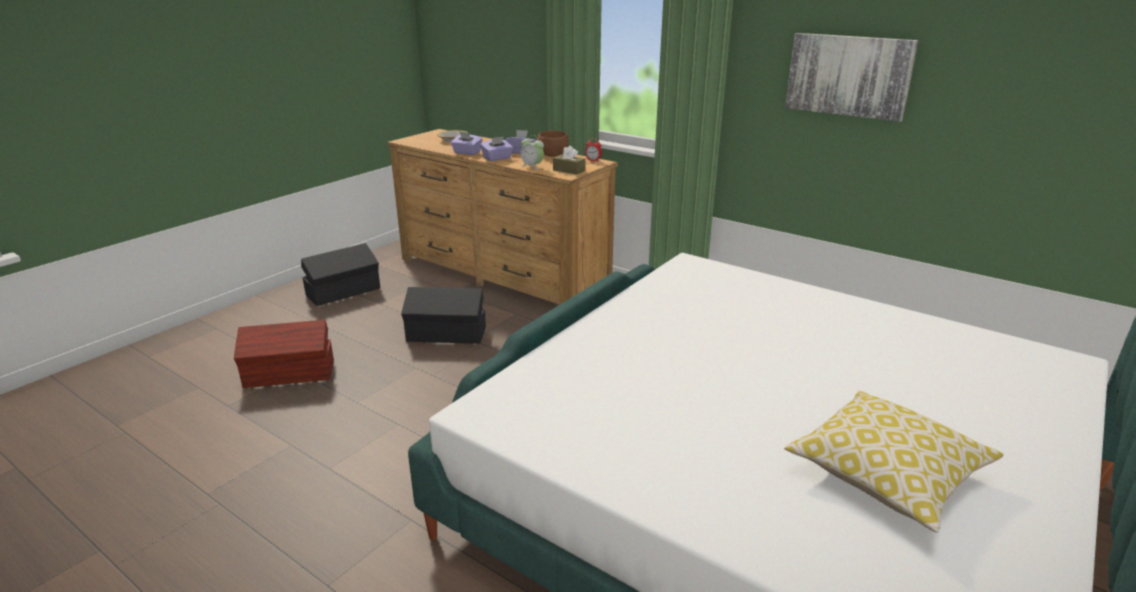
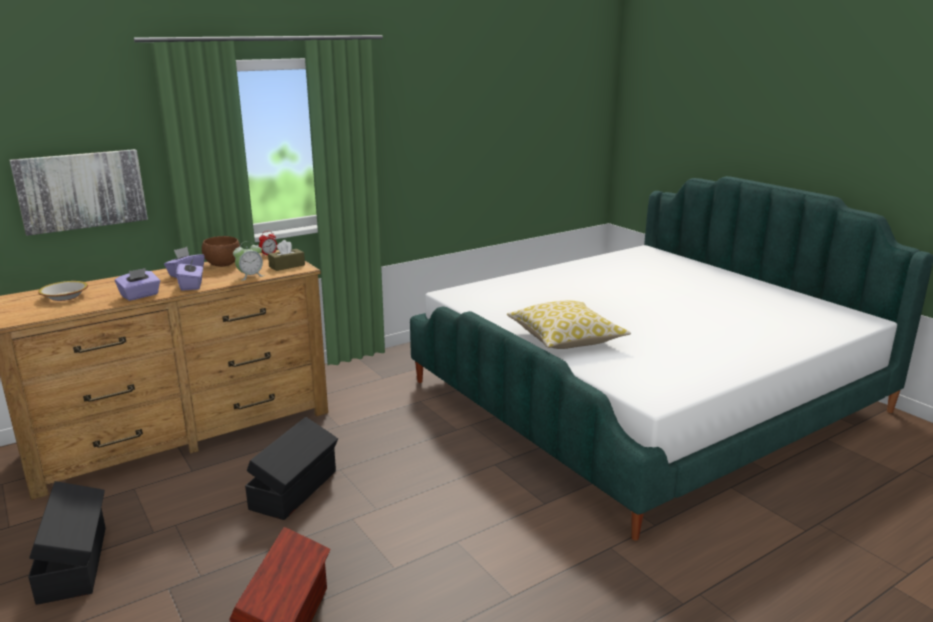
camera: 70 degrees left, 5 degrees down
pillow [784,390,1004,533] -> pillow moved to [507,300,631,349]
picture [785,33,919,122] -> picture moved to [9,149,148,236]

